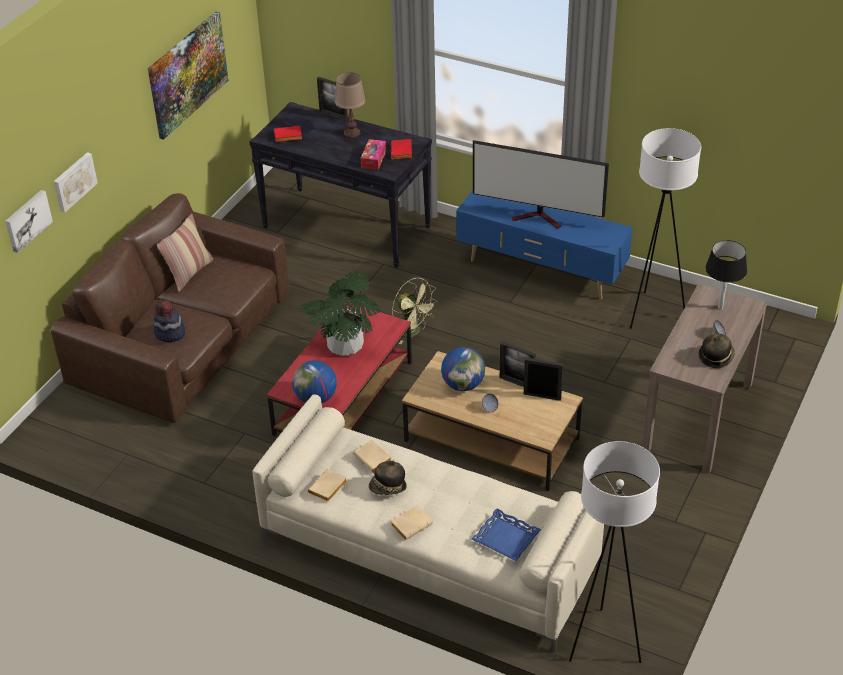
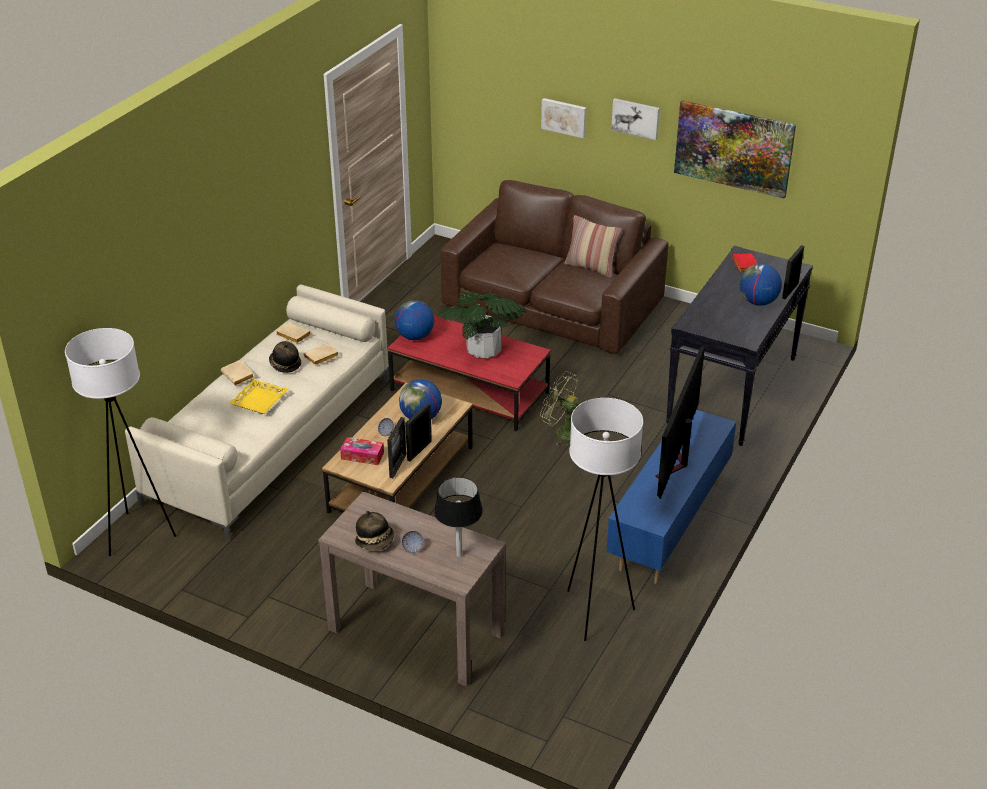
camera: 90 degrees right, 5 degrees down
picture [5,190,53,253] -> picture moved to [611,98,660,140]
hat [153,299,185,342] -> none
brown table lamp [335,72,366,138] -> globe [740,264,782,306]
tissue box [361,139,386,170] -> tissue box moved to [340,437,384,465]
red book [391,139,412,159] -> none
green fan [392,278,438,344] -> green fan turned 75 degrees clockwise [540,371,580,447]
blue tray [472,508,541,561] -> none
none -> yellow tray [229,379,289,414]

